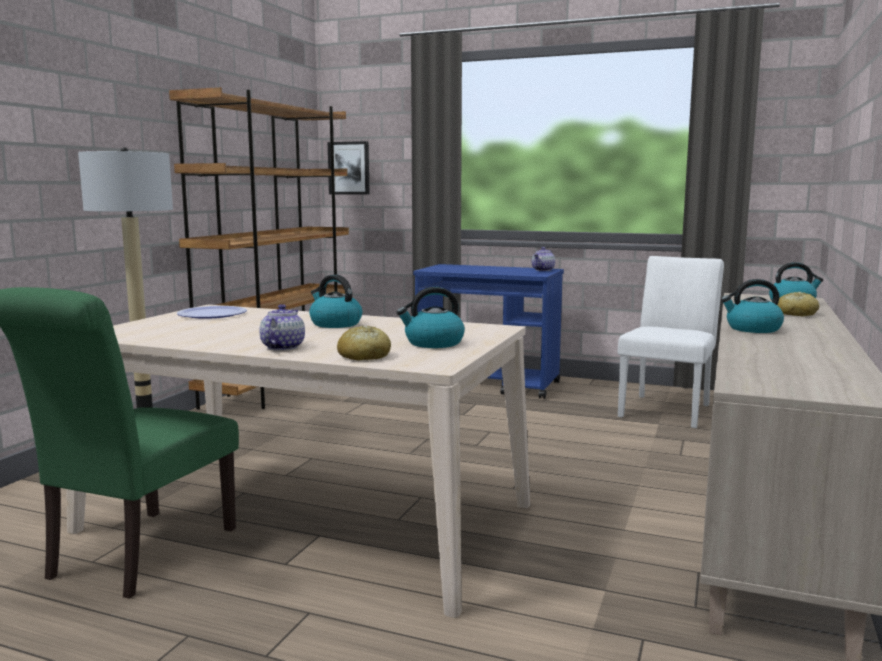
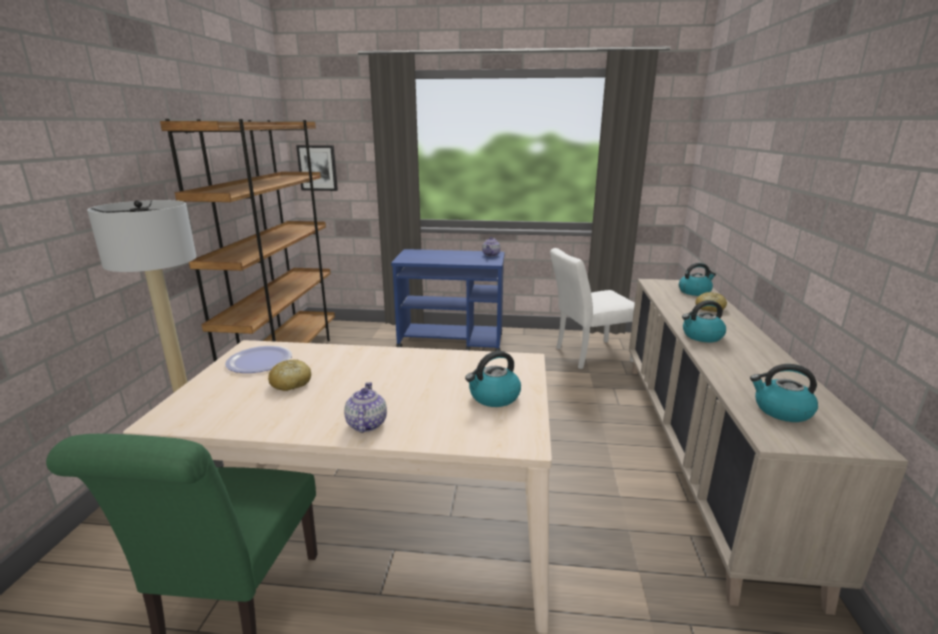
camera: 15 degrees left, 10 degrees up
kettle [309,274,362,328] -> kettle moved to [750,364,818,422]
bread [337,325,391,360] -> bread moved to [268,359,311,391]
white chair [618,256,724,428] -> white chair turned 120 degrees counterclockwise [550,248,635,369]

